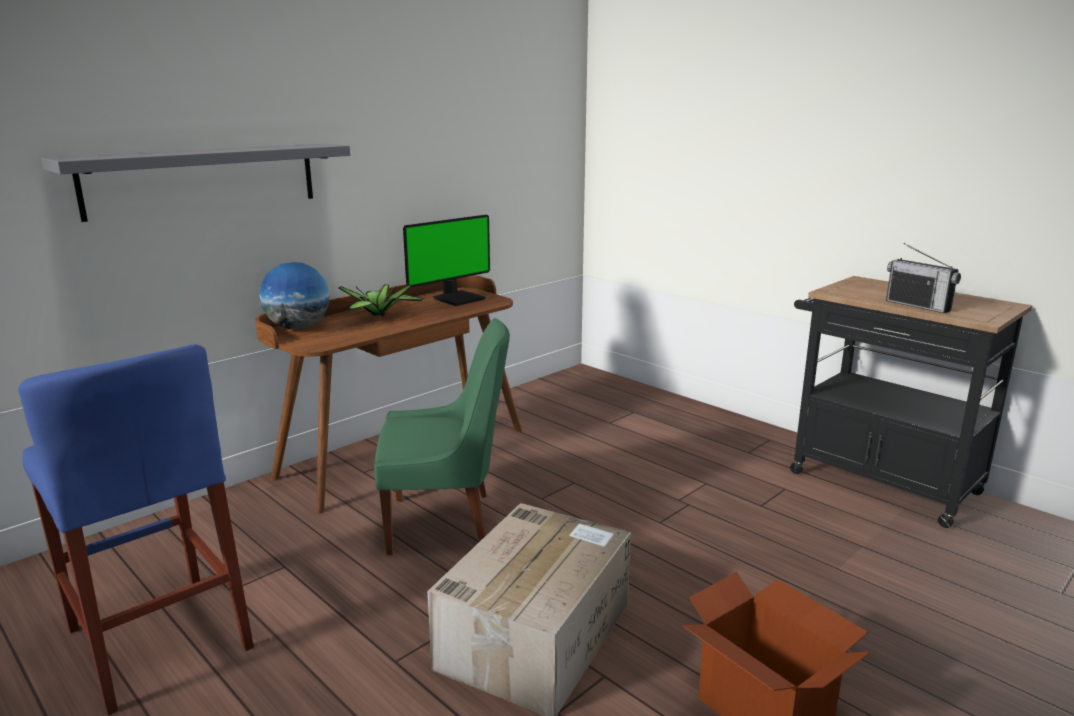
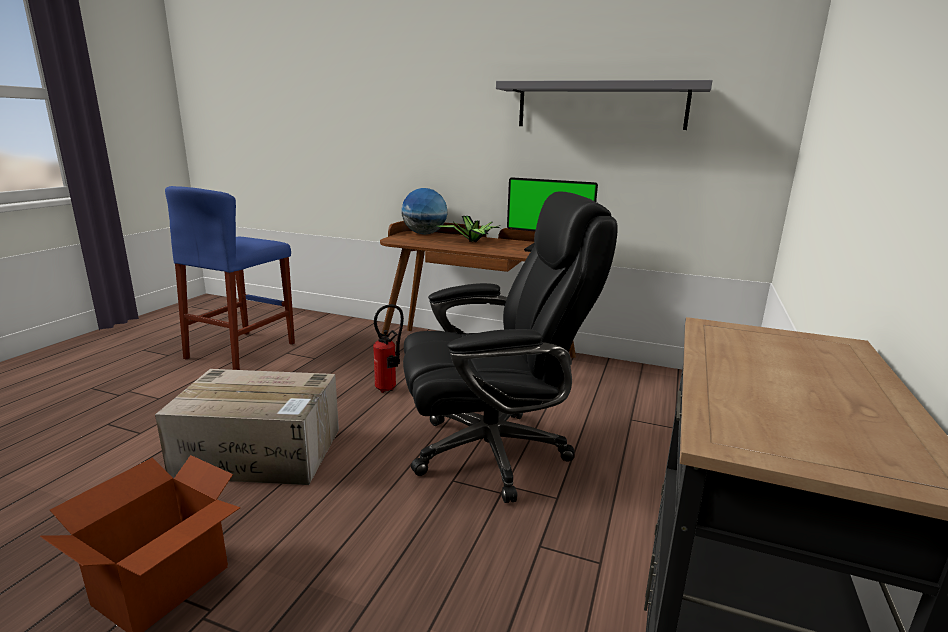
camera: 65 degrees right, 0 degrees up
grey shelf [41,143,350,222] -> grey shelf moved to [496,80,713,130]
green chair [374,318,510,555] -> fire extinguisher [373,304,404,393]
radio [886,243,961,313] -> none
none -> black office chair [403,191,618,503]

